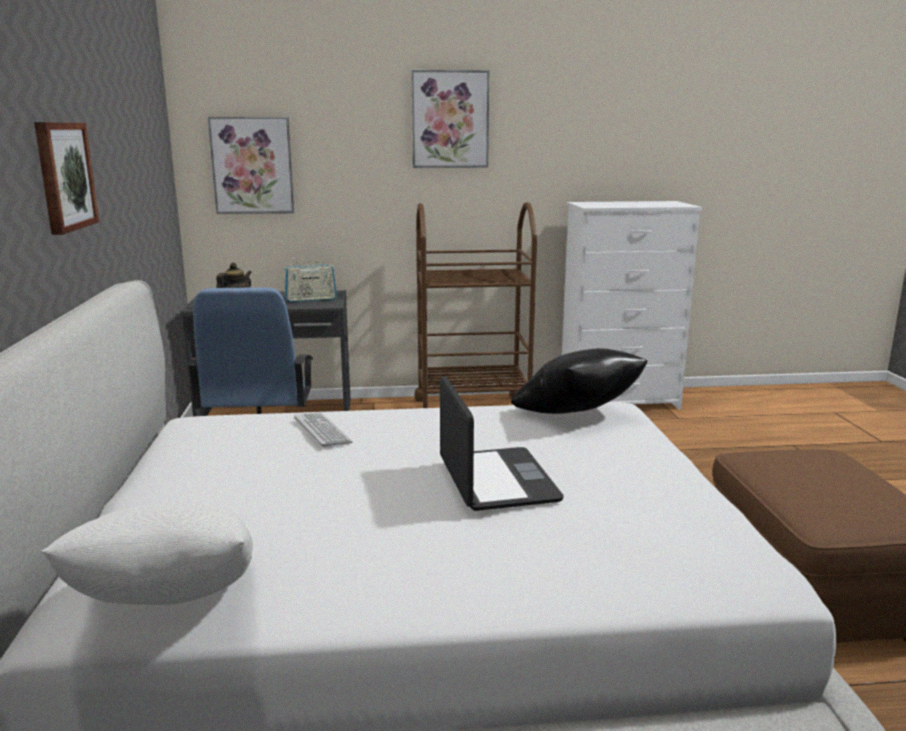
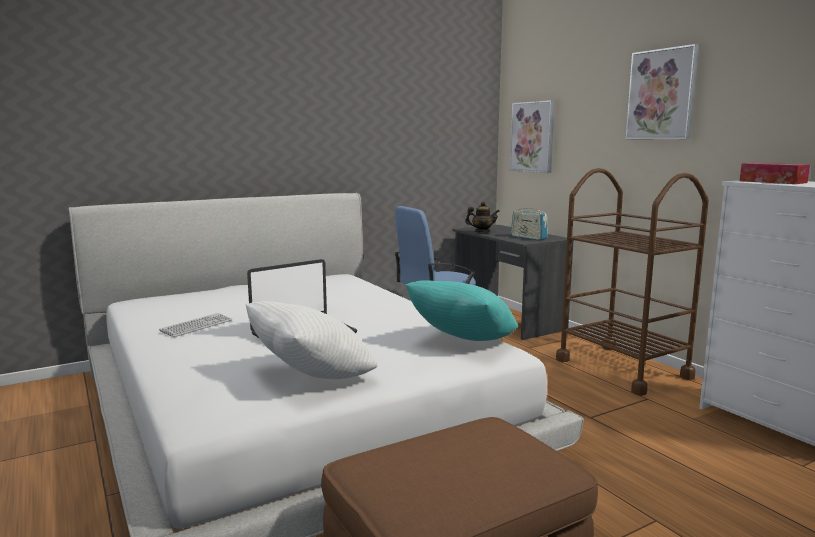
camera: 65 degrees right, 5 degrees down
picture [34,122,99,235] -> none
white pillow [42,503,253,605] -> white pillow moved to [246,301,378,379]
keyboard [294,413,353,447] -> keyboard moved to [159,313,232,337]
black pillow [511,348,648,414] -> turquoise pillow [405,280,518,341]
none -> tissue box [740,163,810,184]

